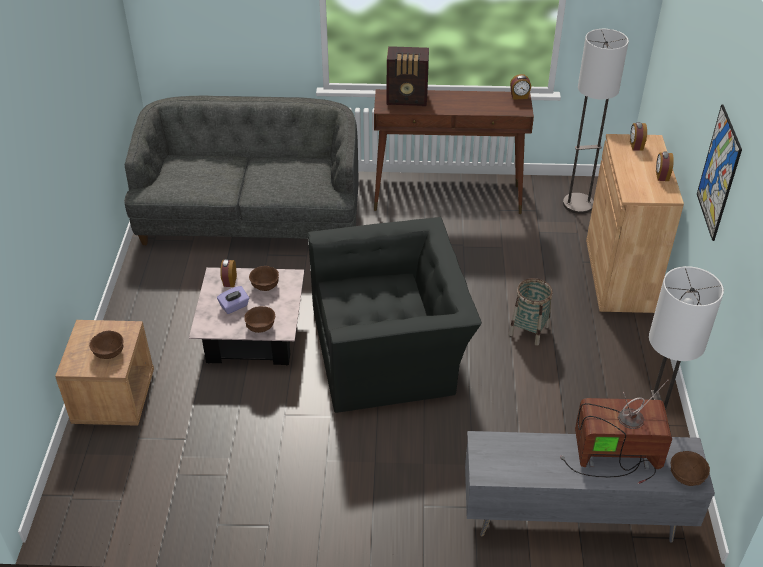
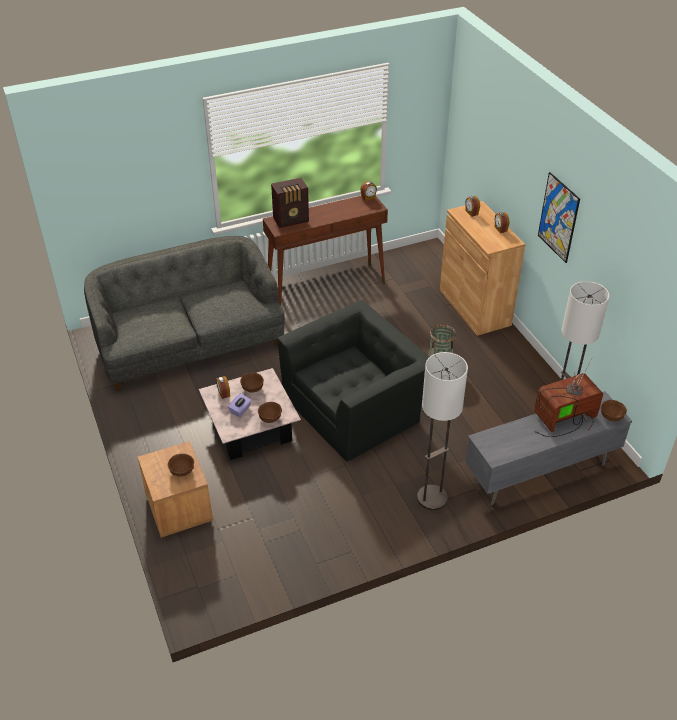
camera: 25 degrees left, 0 degrees up
floor lamp [563,29,629,214] -> floor lamp moved to [417,352,468,510]

